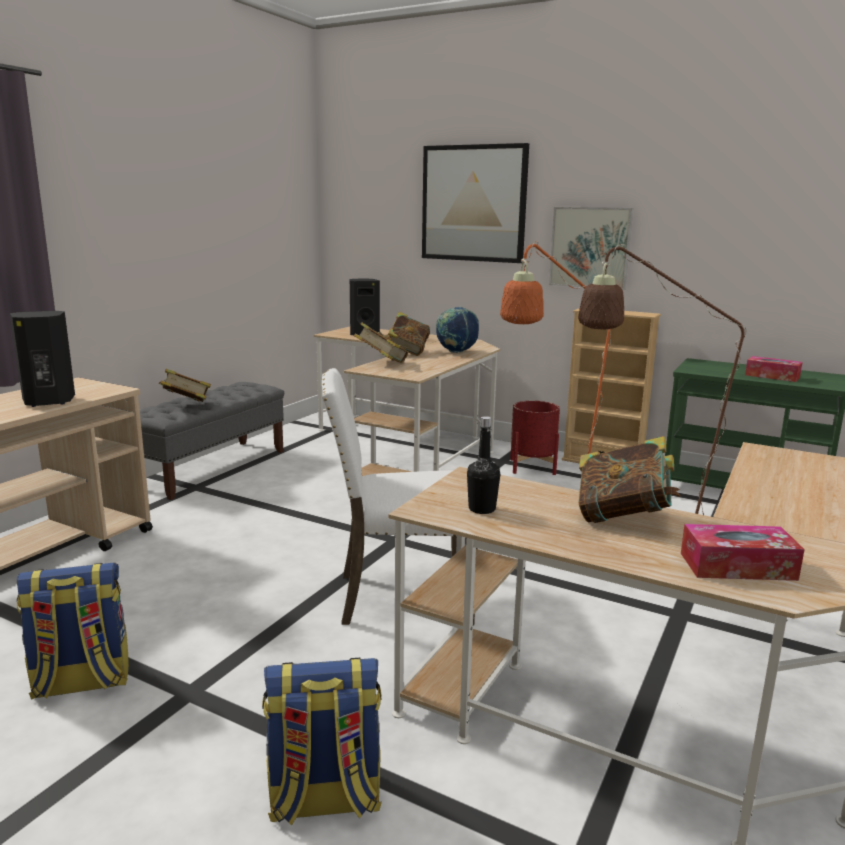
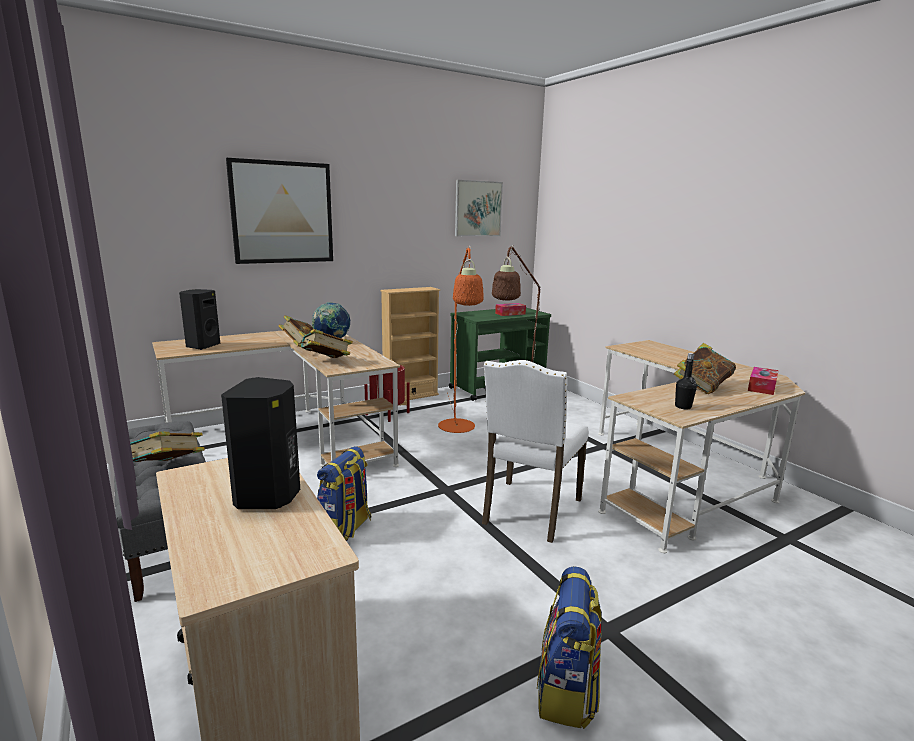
camera: 60 degrees left, 0 degrees up
backpack [262,658,382,826] -> backpack moved to [317,446,371,541]
picture [549,207,633,290] -> picture moved to [455,180,503,236]

